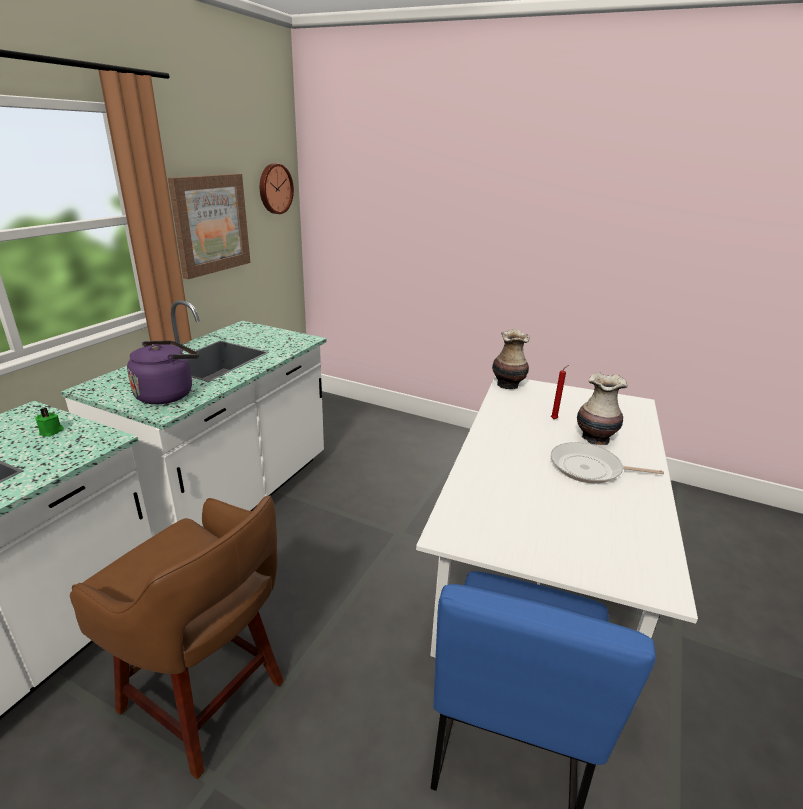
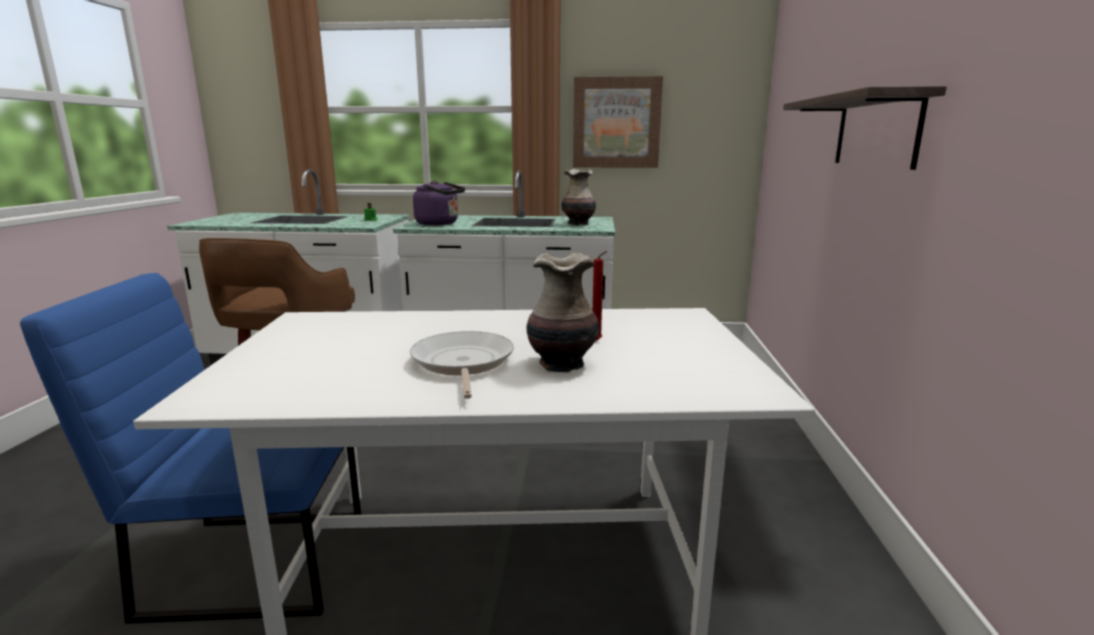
camera: 70 degrees right, 10 degrees down
wall clock [260,163,294,214] -> none
vase [492,329,530,389] -> vase moved to [561,169,596,226]
none -> shelf [783,86,947,170]

